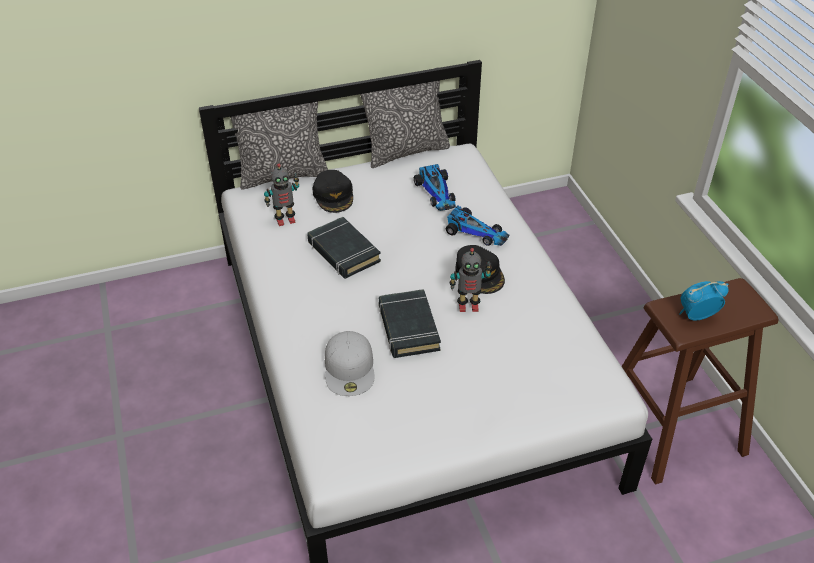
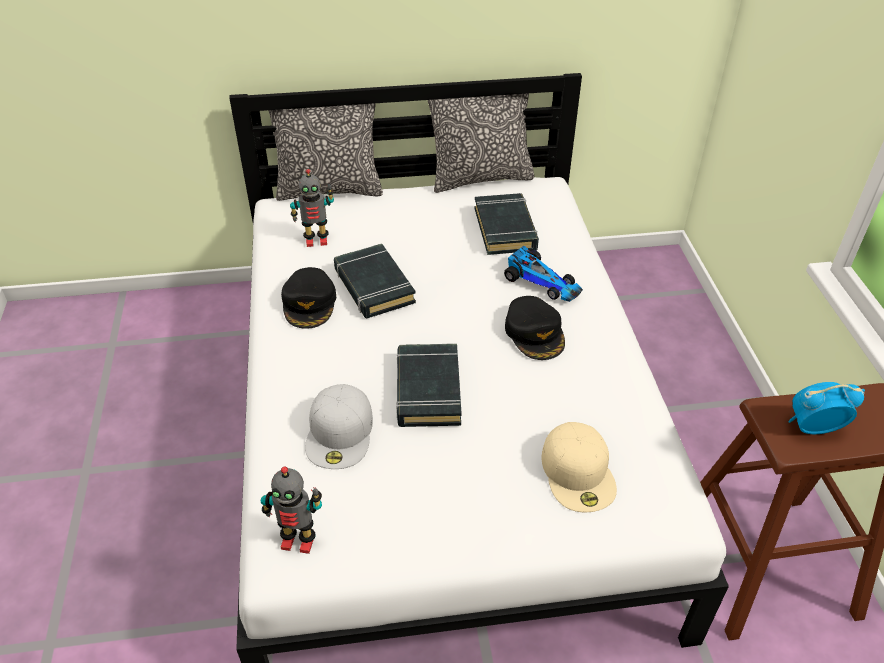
camera: 10 degrees right, 0 degrees up
black cap [312,170,353,213] -> black cap moved to [281,267,336,329]
toy car [414,164,456,211] -> black book [474,193,539,255]
toy robot [450,248,492,312] -> toy robot moved to [261,466,322,554]
none -> beige cap [541,422,617,512]

